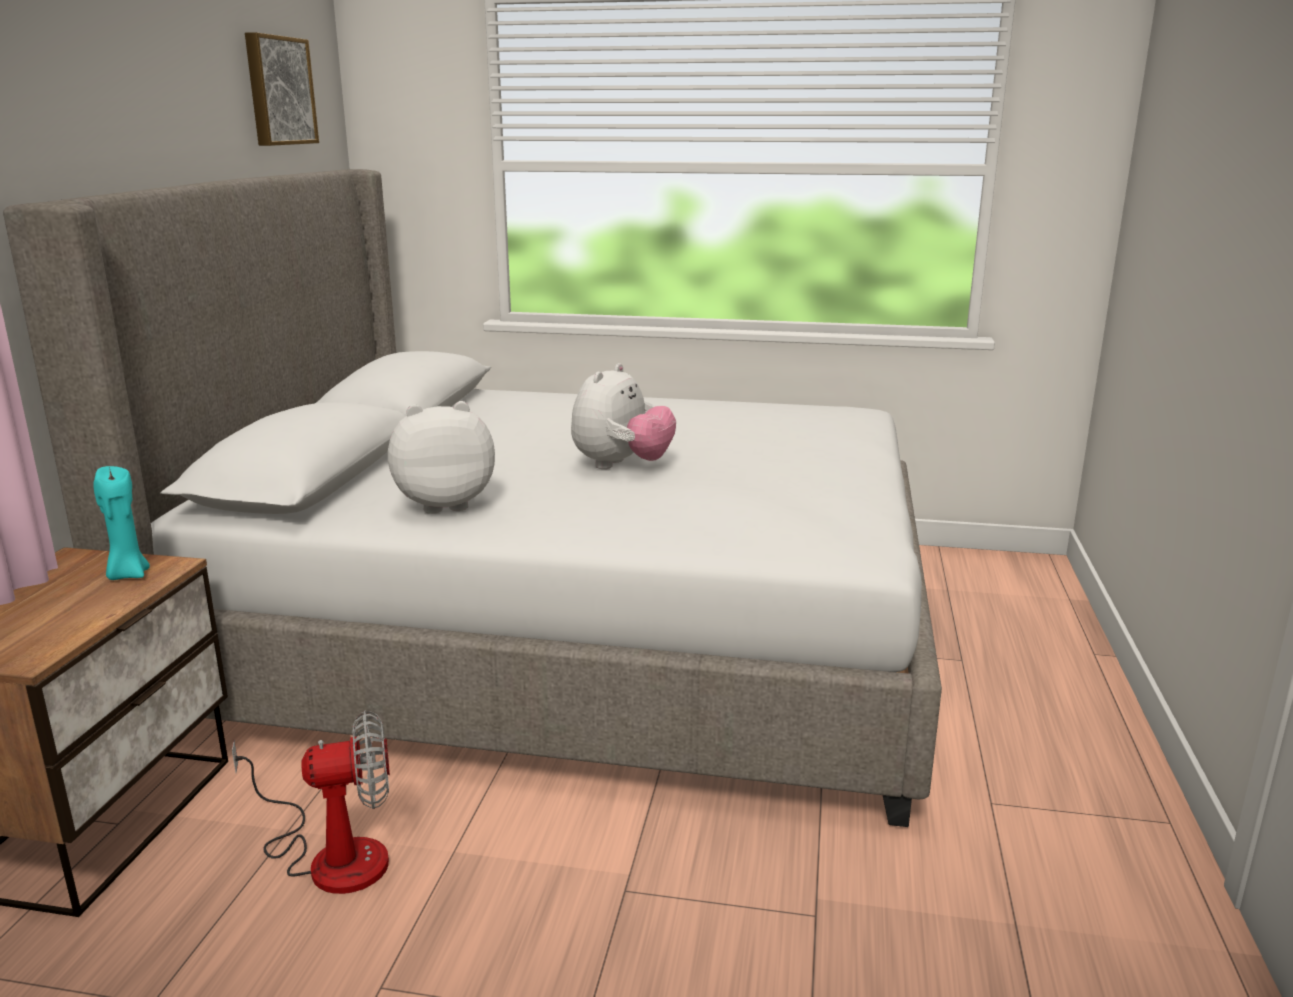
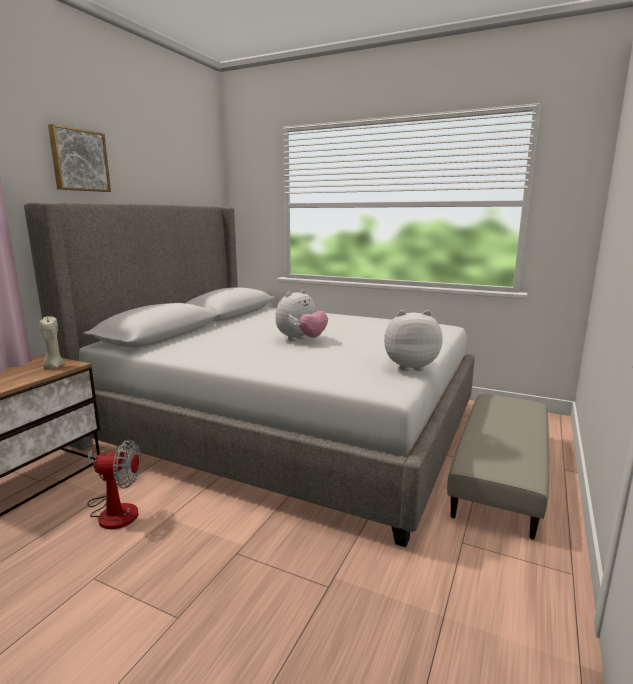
camera: 15 degrees right, 5 degrees down
turquoise candle [93,466,150,580] -> beige candle [39,316,65,368]
picture [245,32,319,146] -> picture moved to [48,124,111,192]
plush toy [388,401,495,514] -> plush toy moved to [384,310,443,371]
none -> beige ottoman [447,394,549,540]

